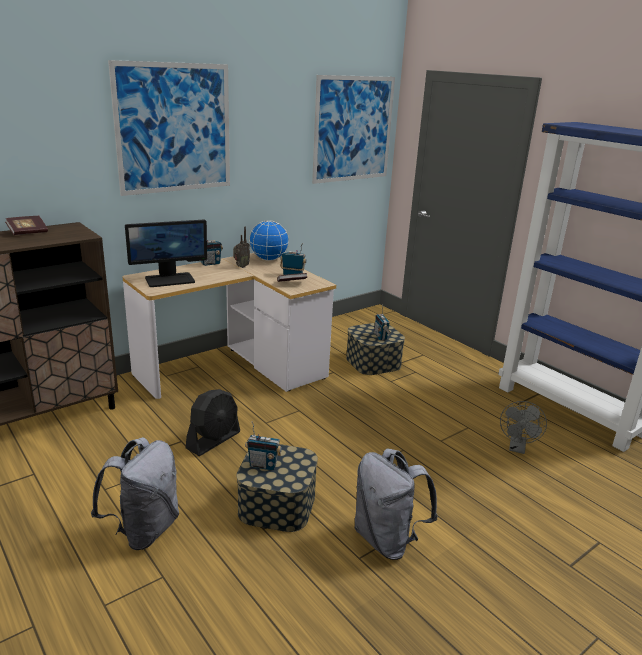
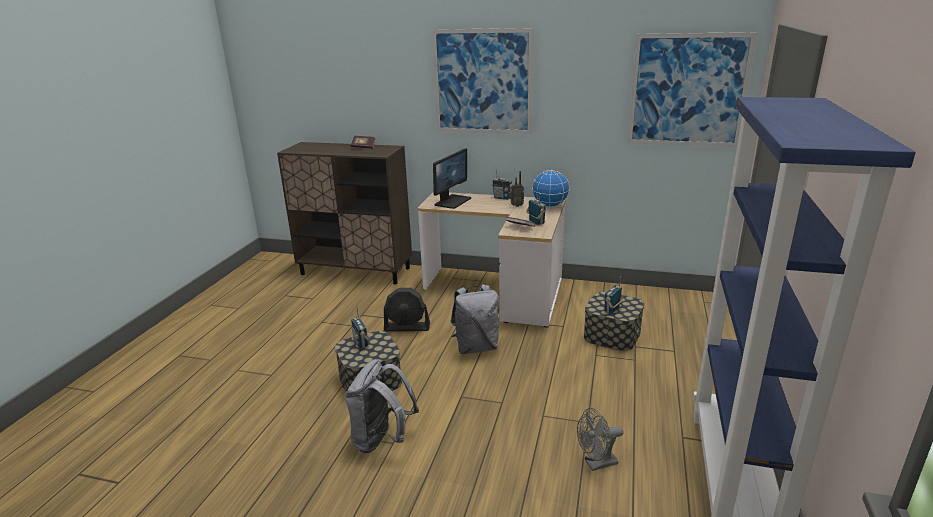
camera: 55 degrees right, 0 degrees up
grey backpack [91,437,179,550] -> grey backpack moved to [451,284,499,354]
monitor [125,220,207,287] -> monitor turned 90 degrees counterclockwise [433,148,471,209]

